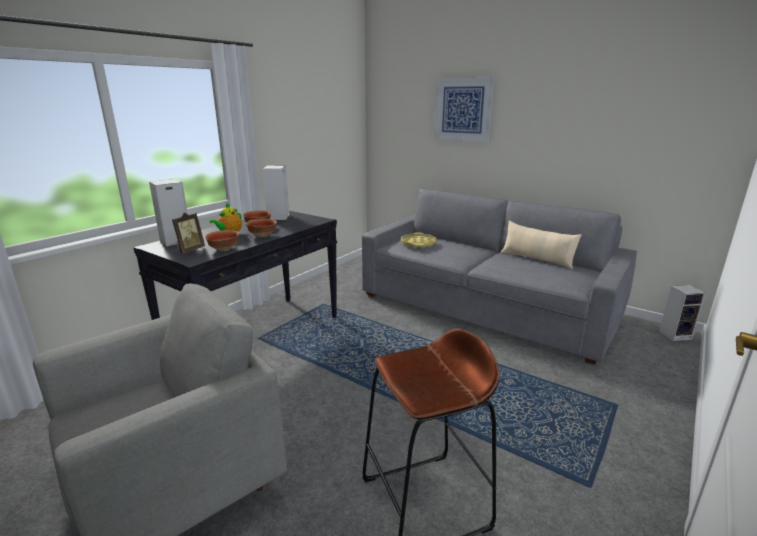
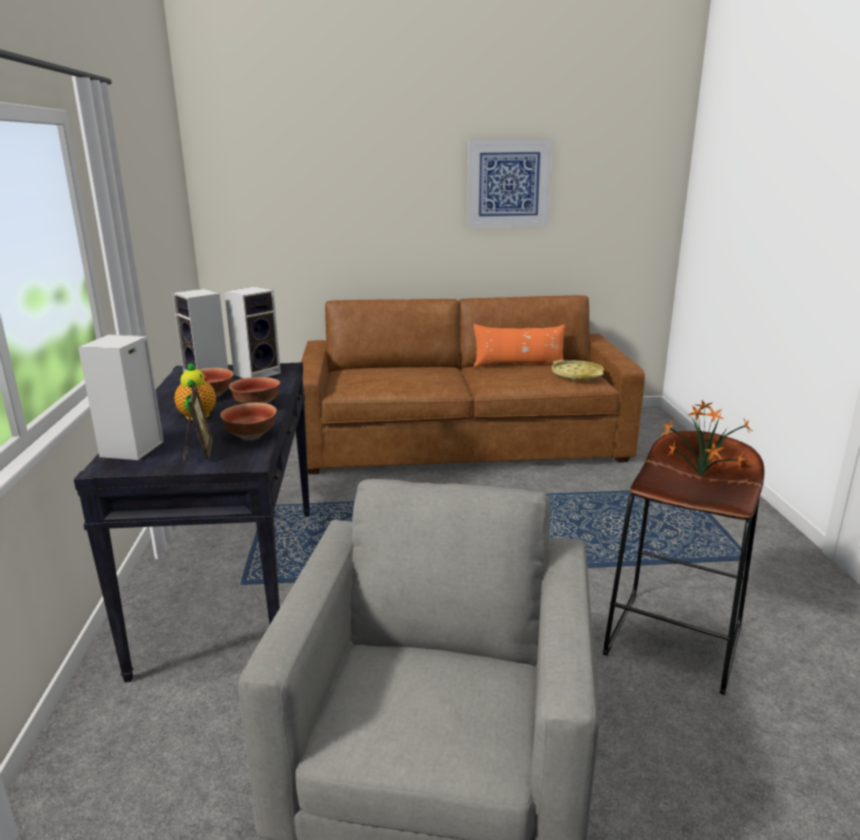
camera: 40 degrees left, 0 degrees up
grey sofa [362,188,637,365] -> brown sofa [301,295,645,474]
yellow tray [401,232,436,248] -> yellow tray moved to [552,360,604,381]
picture [434,77,494,142] -> picture moved to [467,139,553,228]
beige pillow [501,220,582,269] -> orange pillow [474,324,565,367]
speaker [659,285,706,341] -> speaker moved to [224,286,281,378]
none -> potted plant [660,400,752,476]

